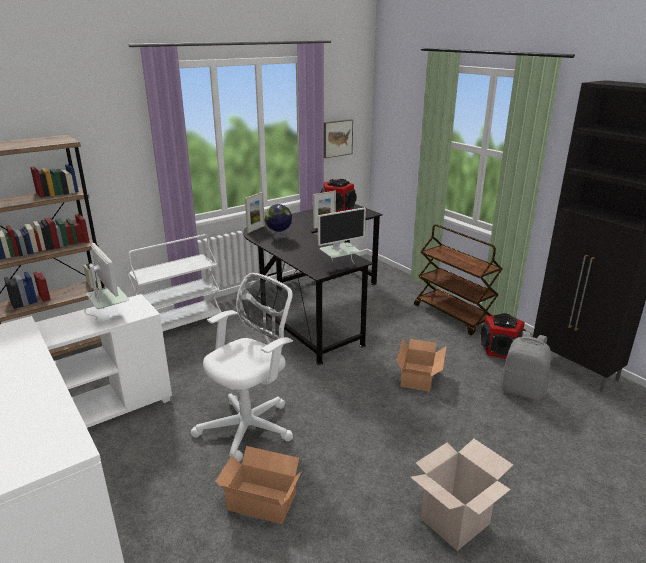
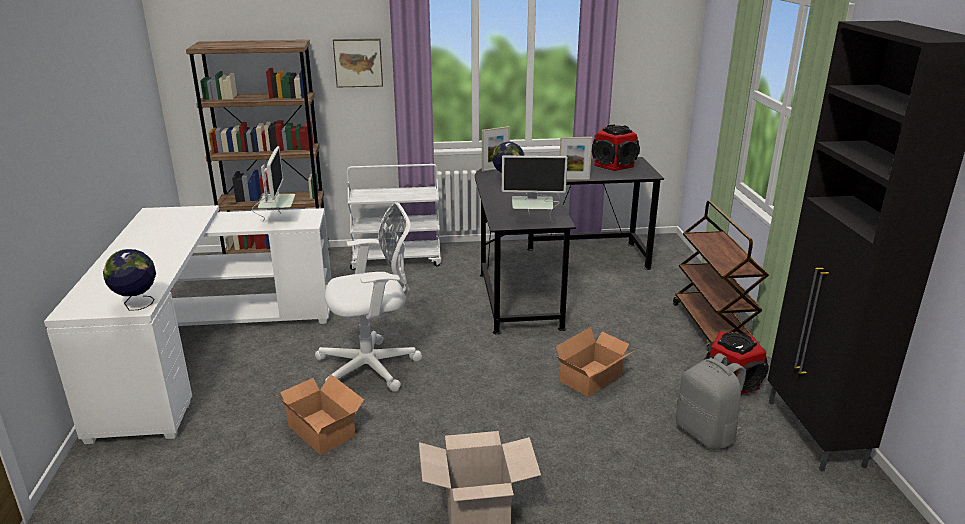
camera: 30 degrees right, 0 degrees up
picture [324,119,353,158] -> picture moved to [333,39,383,88]
none -> globe [103,249,156,311]

